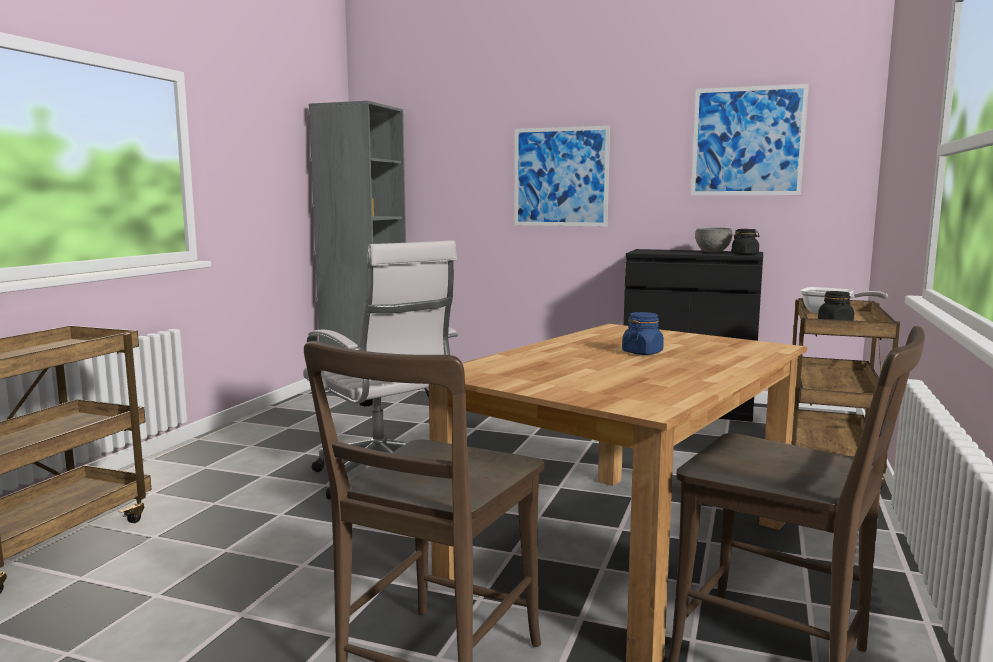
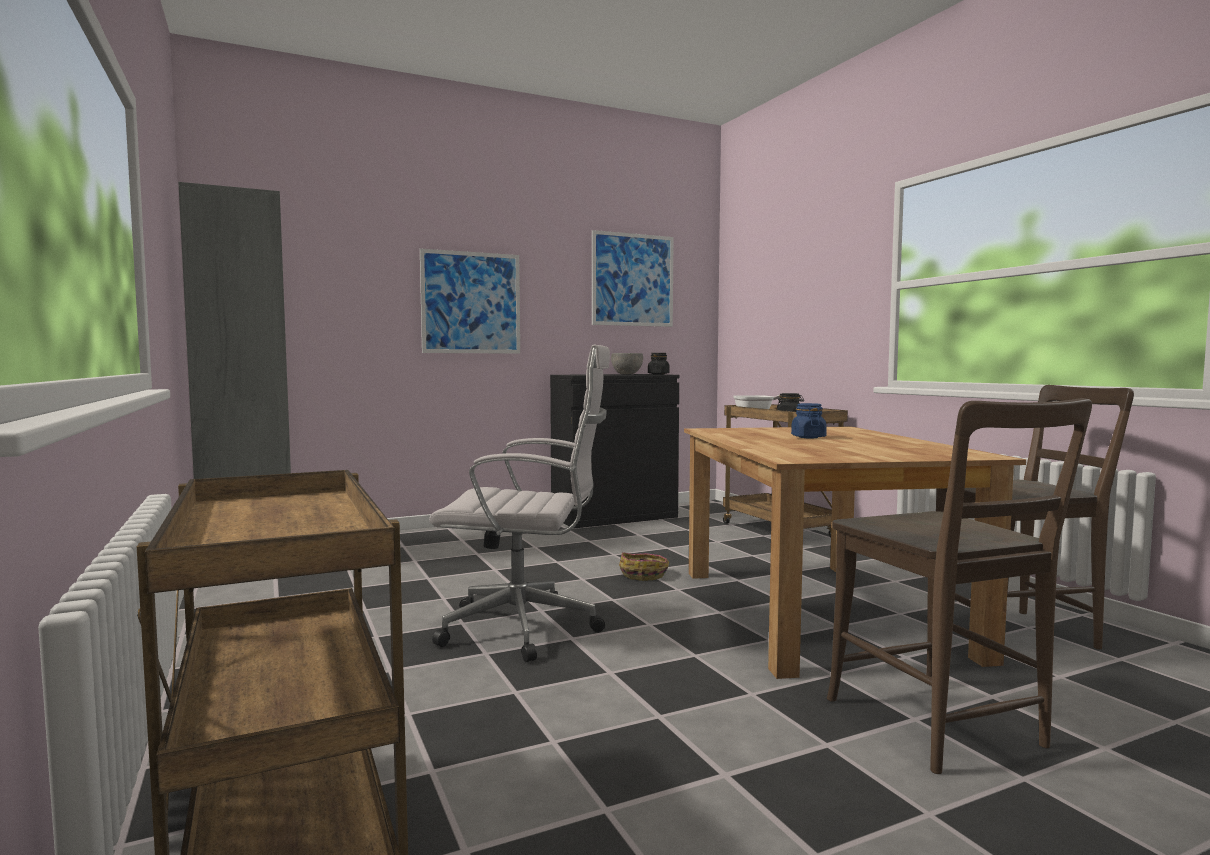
camera: 45 degrees left, 5 degrees down
none -> basket [619,552,669,581]

